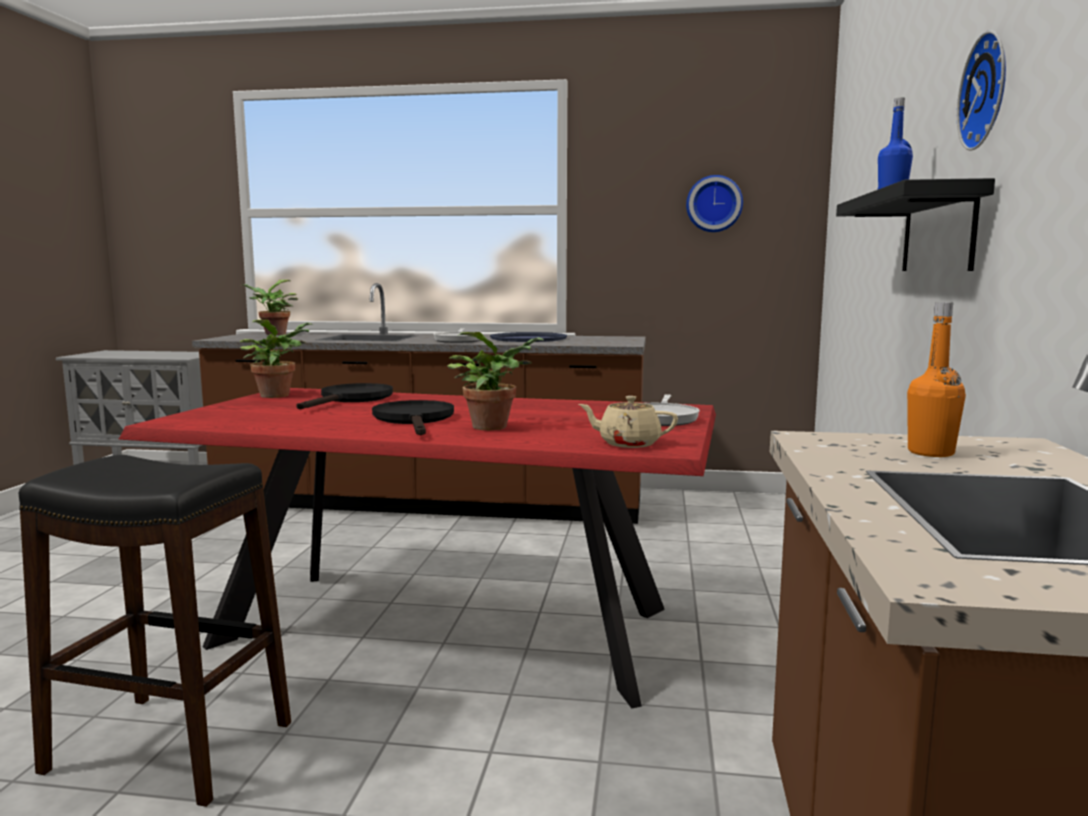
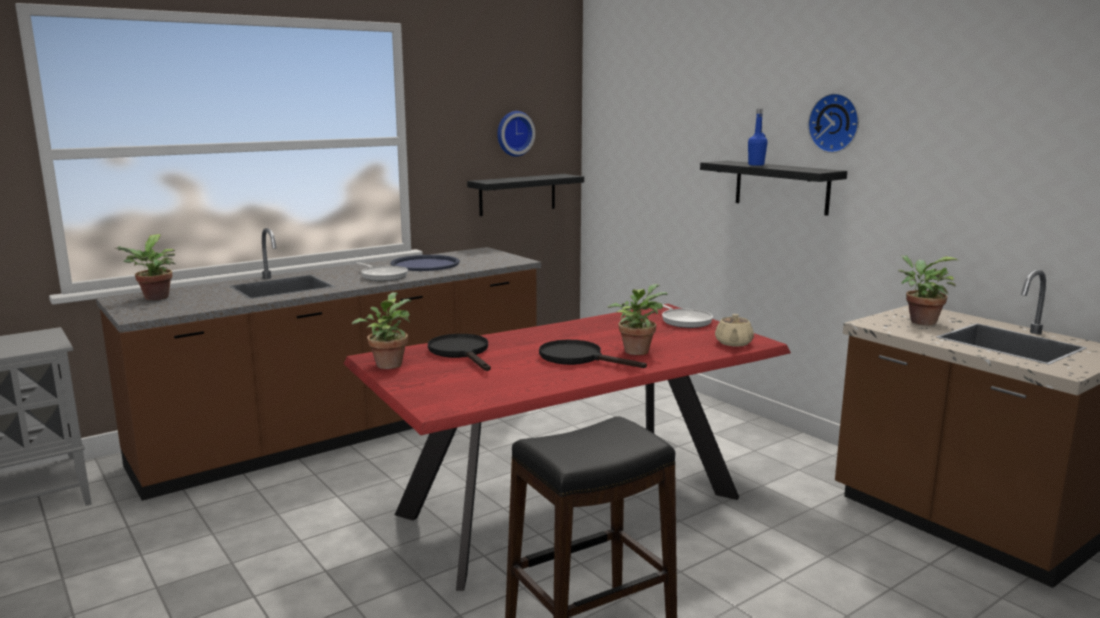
camera: 45 degrees left, 5 degrees up
beige teapot [578,396,678,448] -> beige teapot turned 45 degrees counterclockwise [715,314,754,347]
orange bottle [907,302,966,457] -> potted plant [898,255,959,325]
none -> black shelf [467,174,584,216]

